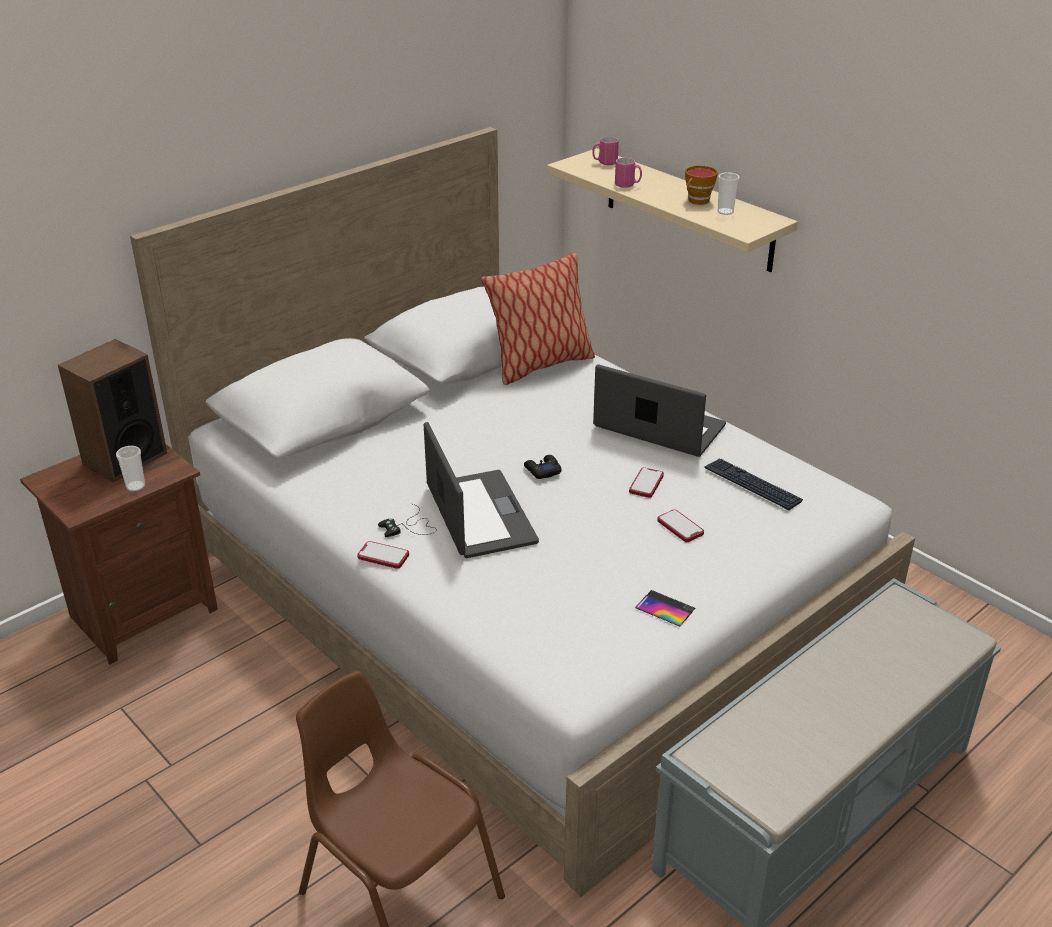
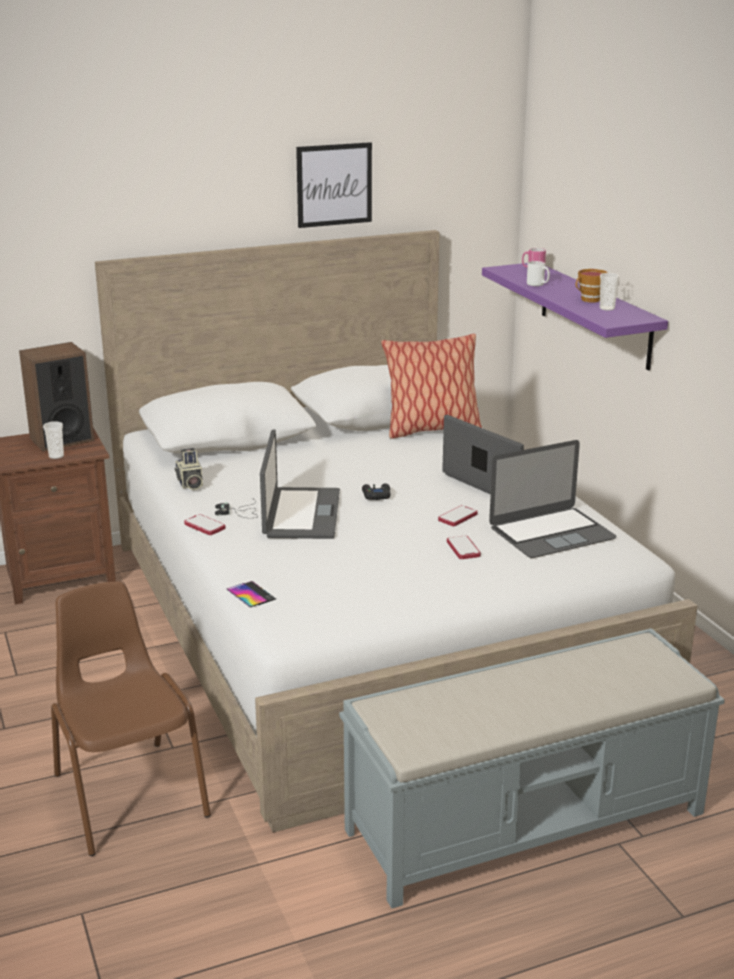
camera: 20 degrees right, 10 degrees down
beige shelf [547,148,798,272] -> purple shelf [482,263,668,371]
pink mug [615,158,642,188] -> white mug [527,261,550,286]
phone [635,590,695,627] -> phone moved to [227,581,276,607]
keyboard [704,458,803,510] -> laptop [489,440,617,558]
none -> camera [175,448,203,490]
none -> picture [296,142,372,228]

